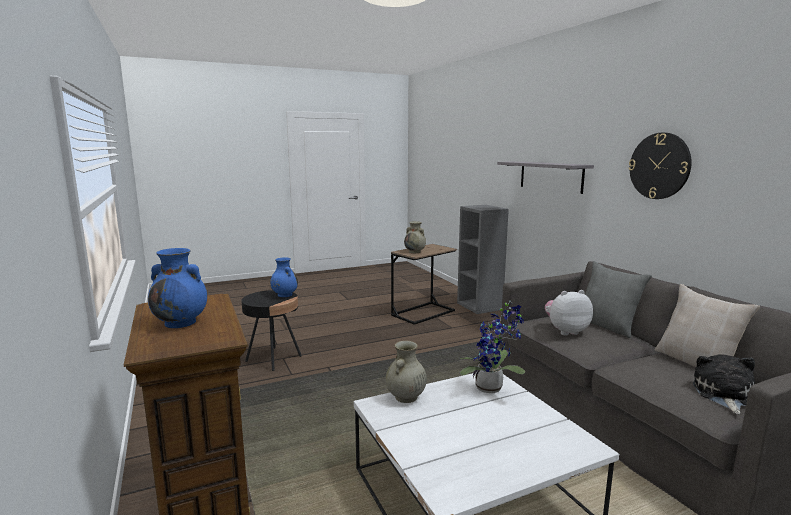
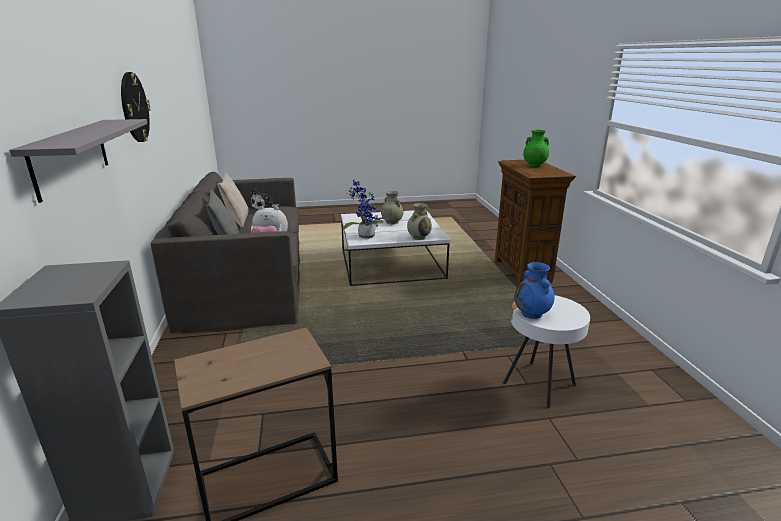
camera: 165 degrees left, 10 degrees up
blue vase [148,248,207,328] -> green vase [523,130,549,167]
black side table [241,290,302,371] -> white side table [503,295,590,408]
beige vase [404,221,426,253] -> beige vase moved to [381,191,403,224]

